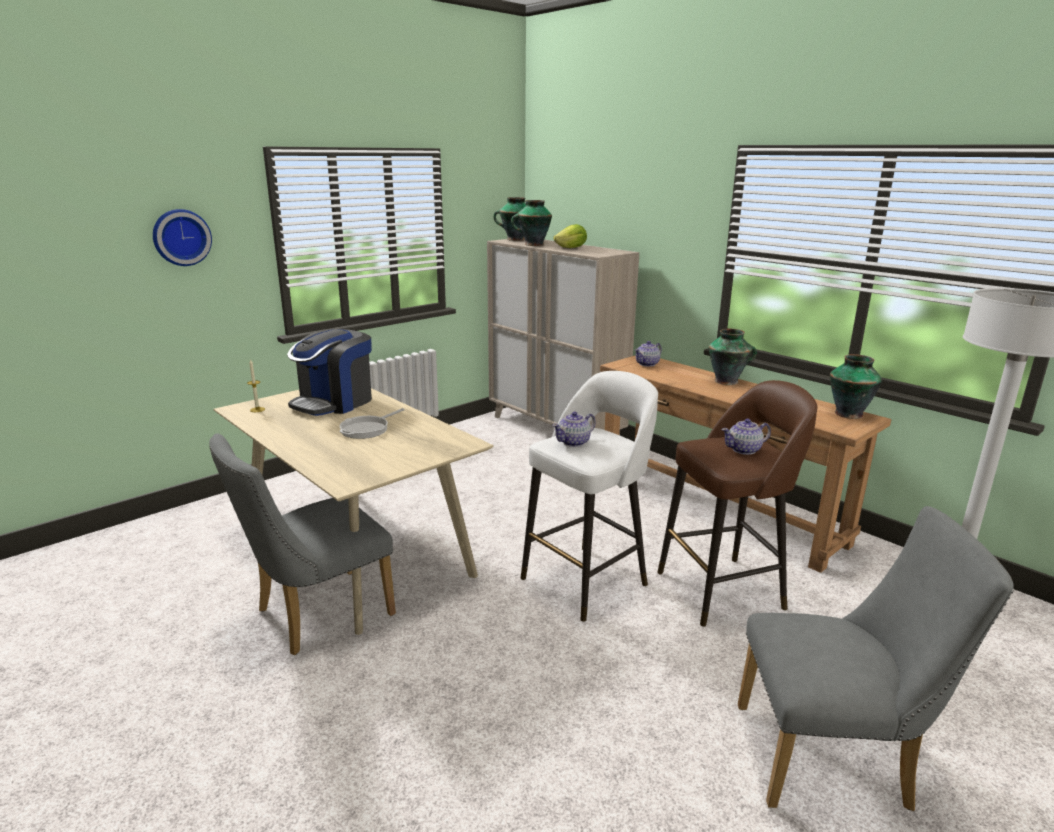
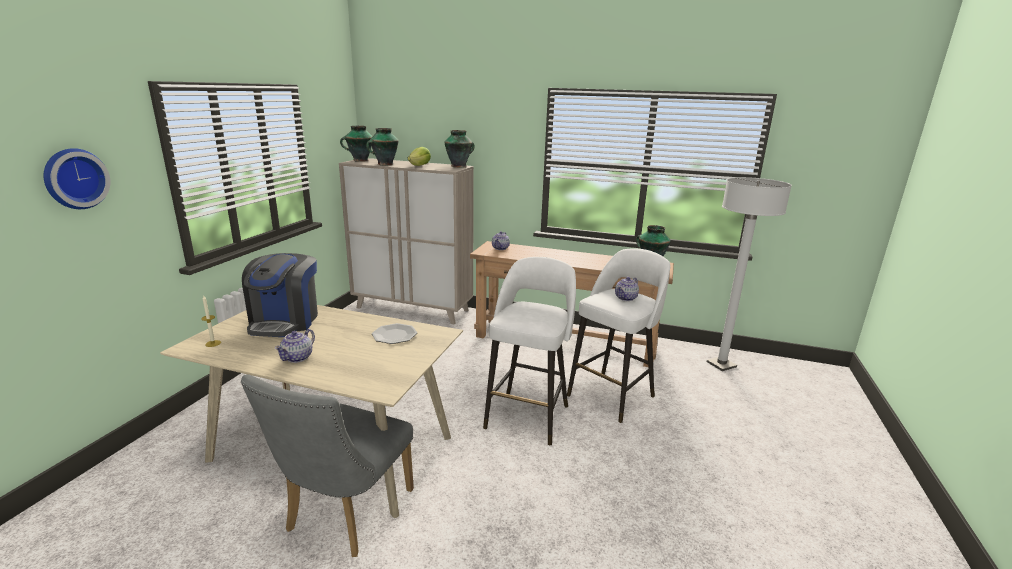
camera: 30 degrees left, 0 degrees up
frying pan [340,408,405,439] -> none
teapot [552,412,596,447] -> teapot moved to [274,329,315,363]
brown stool [657,380,817,627] -> white stool [567,248,671,423]
vase [709,329,757,385] -> vase moved to [444,130,475,168]
grey chair [738,506,1014,811] -> none
none -> plate [372,323,417,344]

